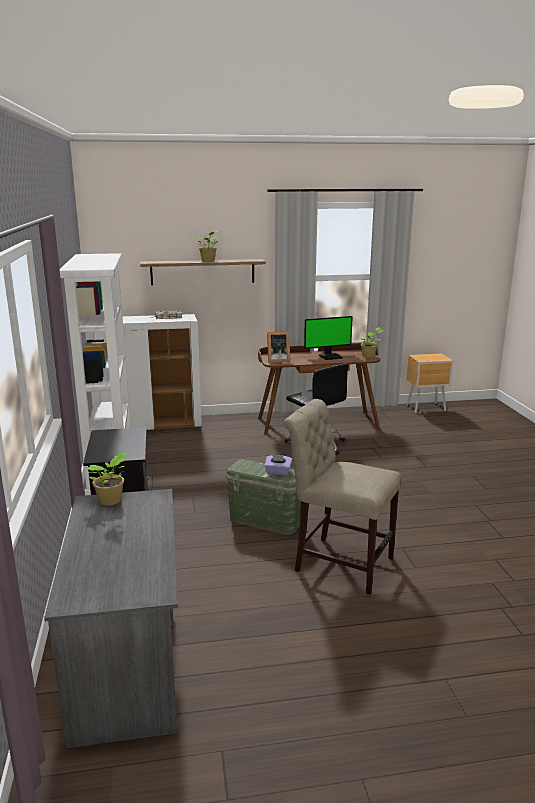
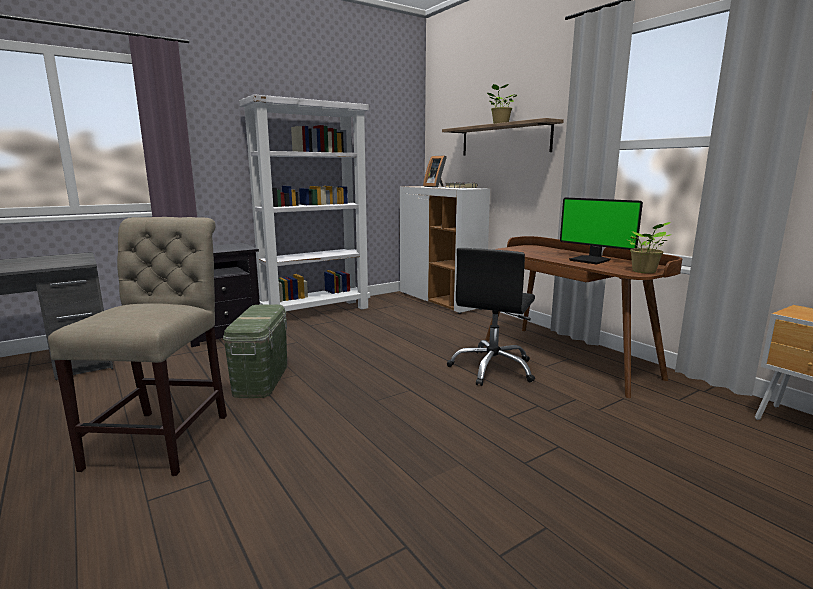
camera: 65 degrees right, 5 degrees down
potted plant [86,451,126,506] -> none
purple tissue box [264,455,292,475] -> none
picture frame [267,331,290,363] -> picture frame moved to [423,155,447,187]

